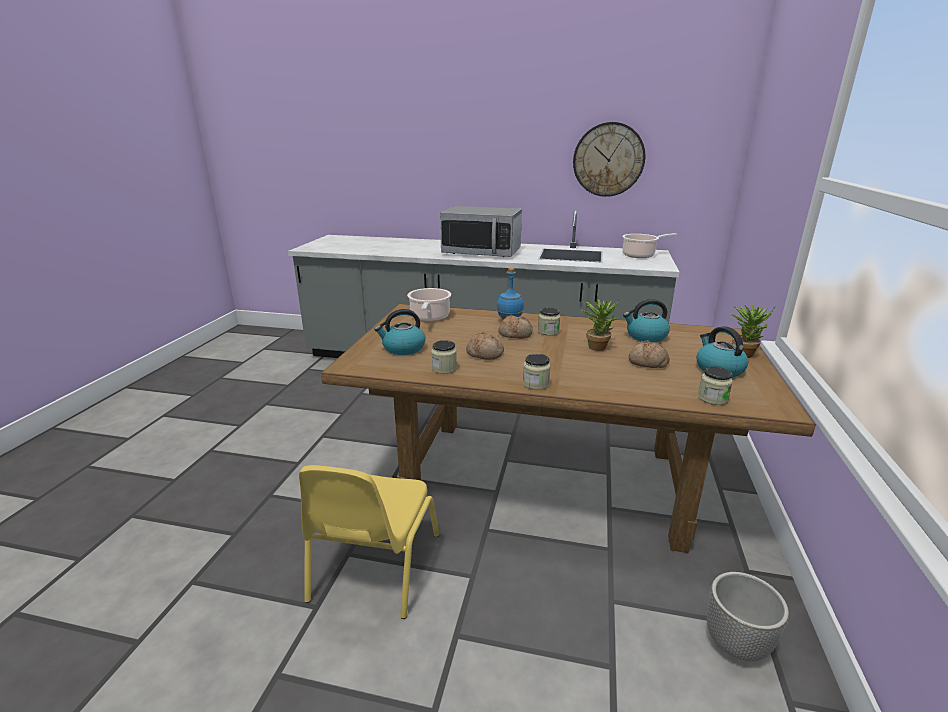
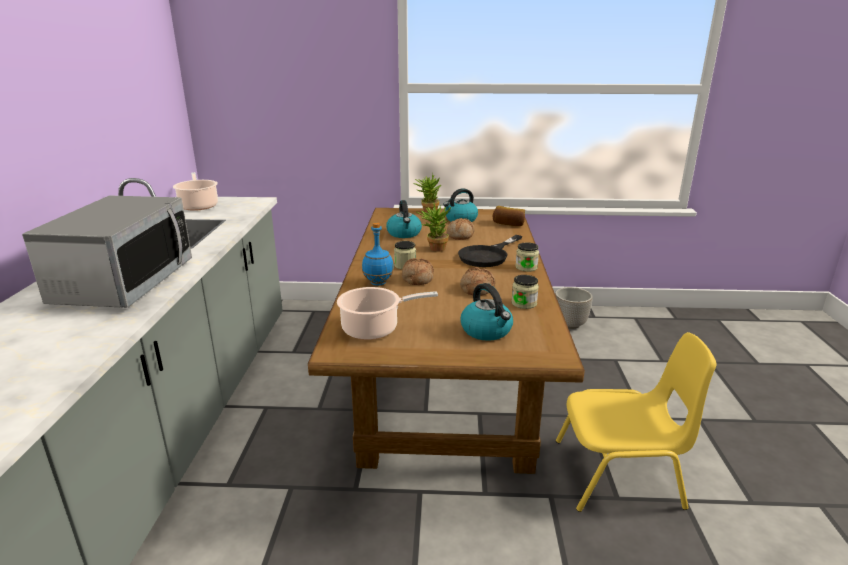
camera: 100 degrees left, 0 degrees up
wall clock [573,122,645,197] -> none
jar [698,367,733,405] -> bread [493,206,525,226]
none -> black frying pan [458,235,522,267]

